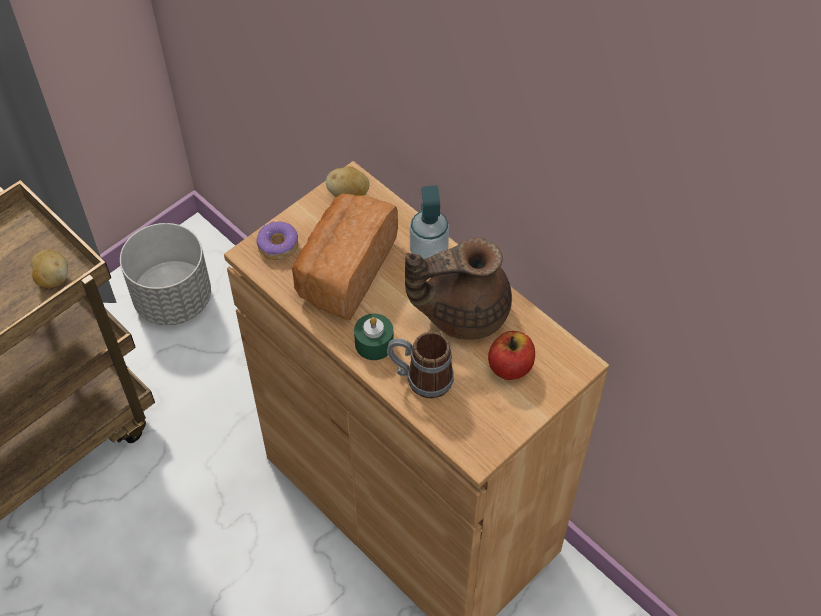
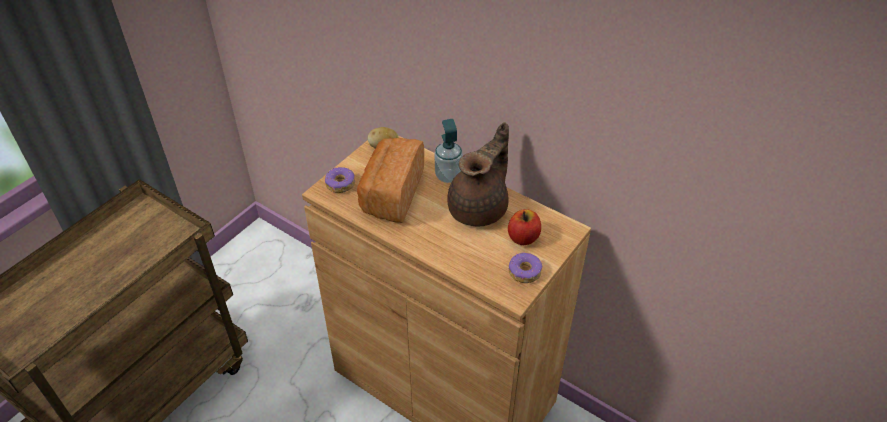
camera: 10 degrees left, 10 degrees down
potato [31,250,68,288] -> none
grey planter [120,223,211,325] -> none
green candle [354,314,394,360] -> none
mug [387,332,454,398] -> none
brown teapot [405,237,512,340] -> brown teapot turned 150 degrees clockwise [447,122,509,227]
none -> donut [509,252,542,283]

